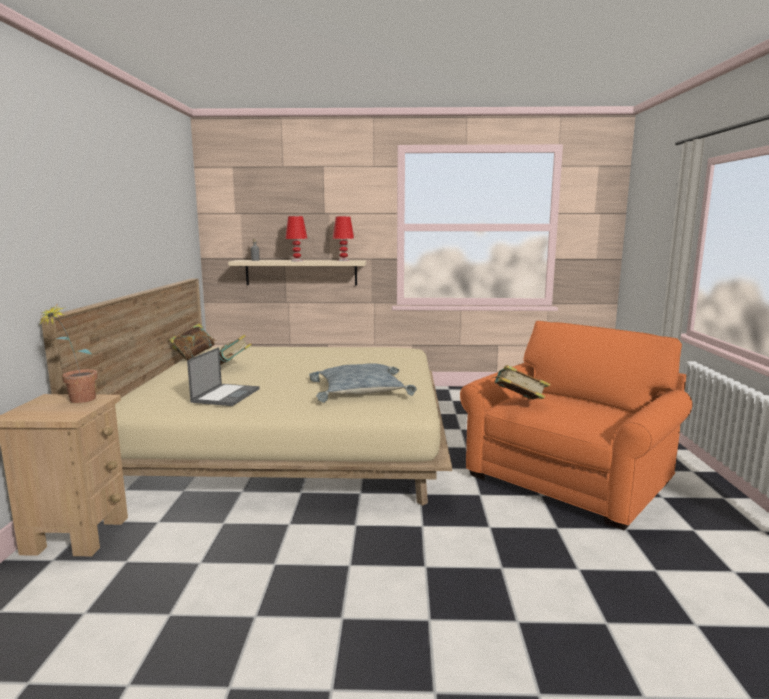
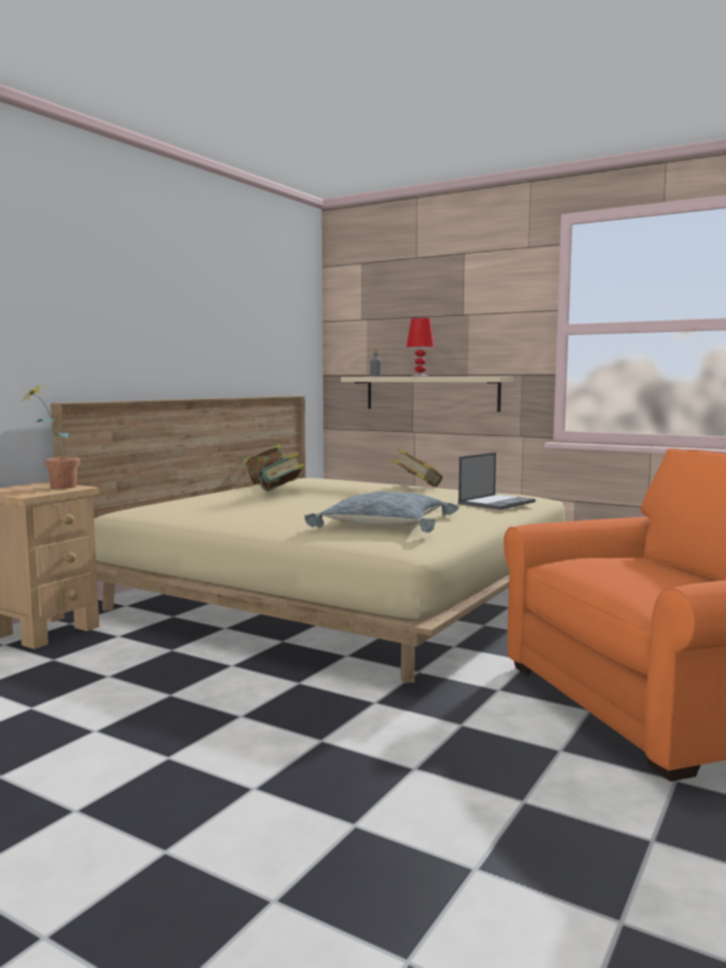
camera: 30 degrees right, 5 degrees down
laptop [187,347,260,406] -> laptop moved to [458,452,536,510]
red table lamp [333,216,354,261] -> none
book [493,365,550,399] -> book moved to [392,448,443,487]

